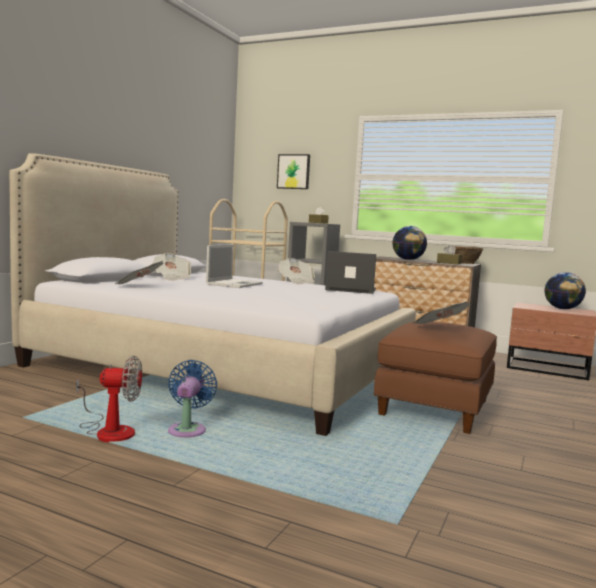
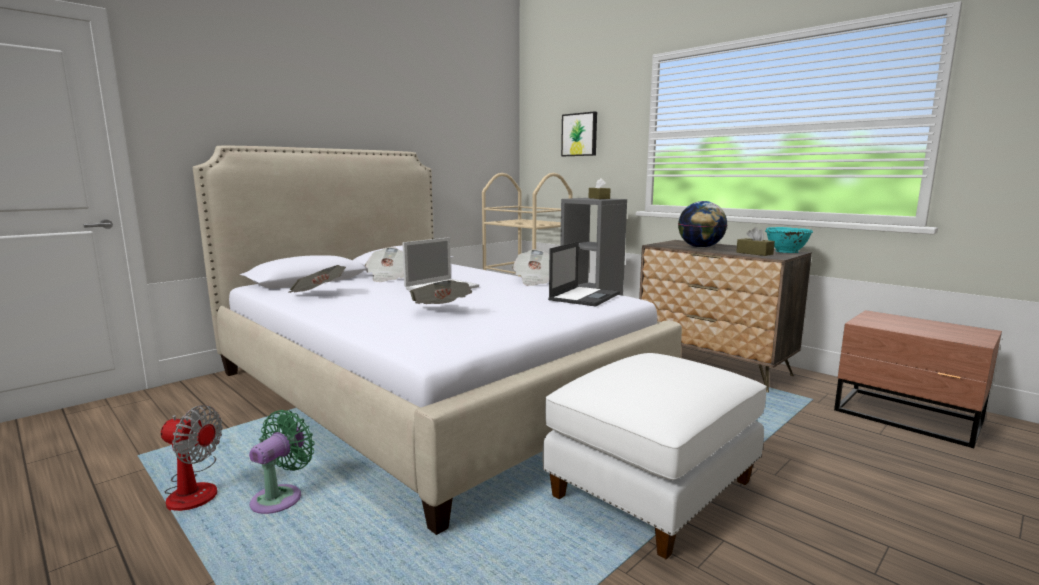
camera: 20 degrees right, 5 degrees up
blue fan [168,360,217,437] -> green fan [249,410,315,514]
laptop [325,251,376,294] -> laptop turned 90 degrees clockwise [548,242,620,307]
brown ottoman [373,321,497,434] -> white ottoman [542,353,767,560]
newspaper [413,302,471,324] -> newspaper moved to [409,280,472,304]
brown bowl [453,246,483,264] -> turquoise bowl [765,227,813,253]
globe [545,272,586,309] -> none

